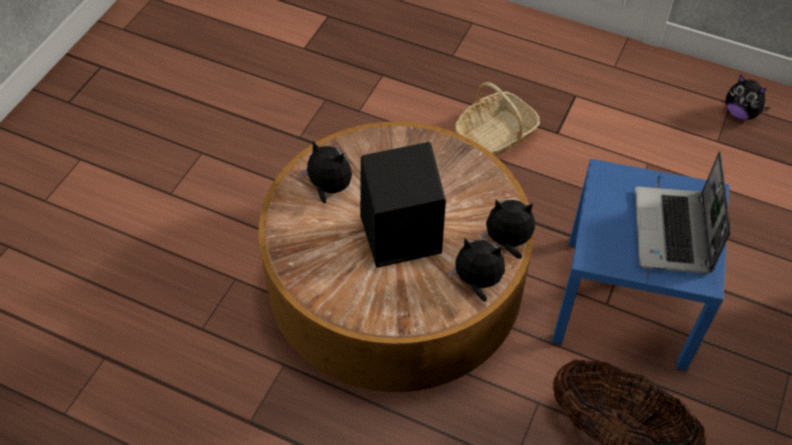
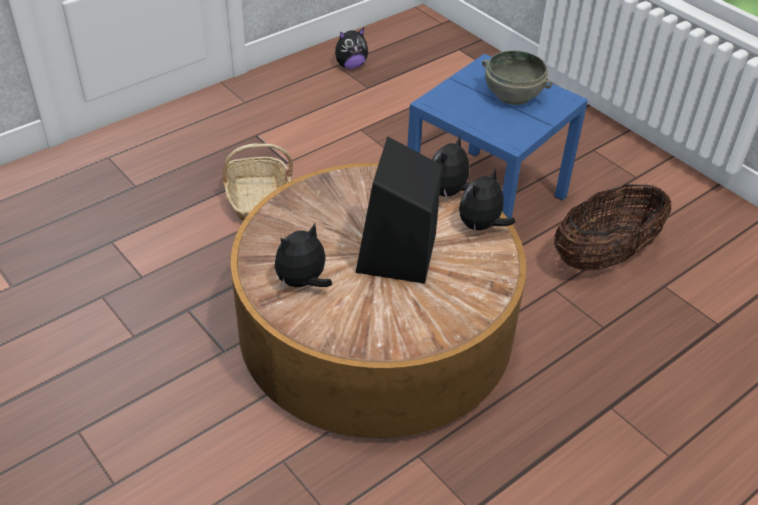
camera: 65 degrees left, 10 degrees down
laptop [635,151,731,274] -> grey bowl [482,50,552,105]

